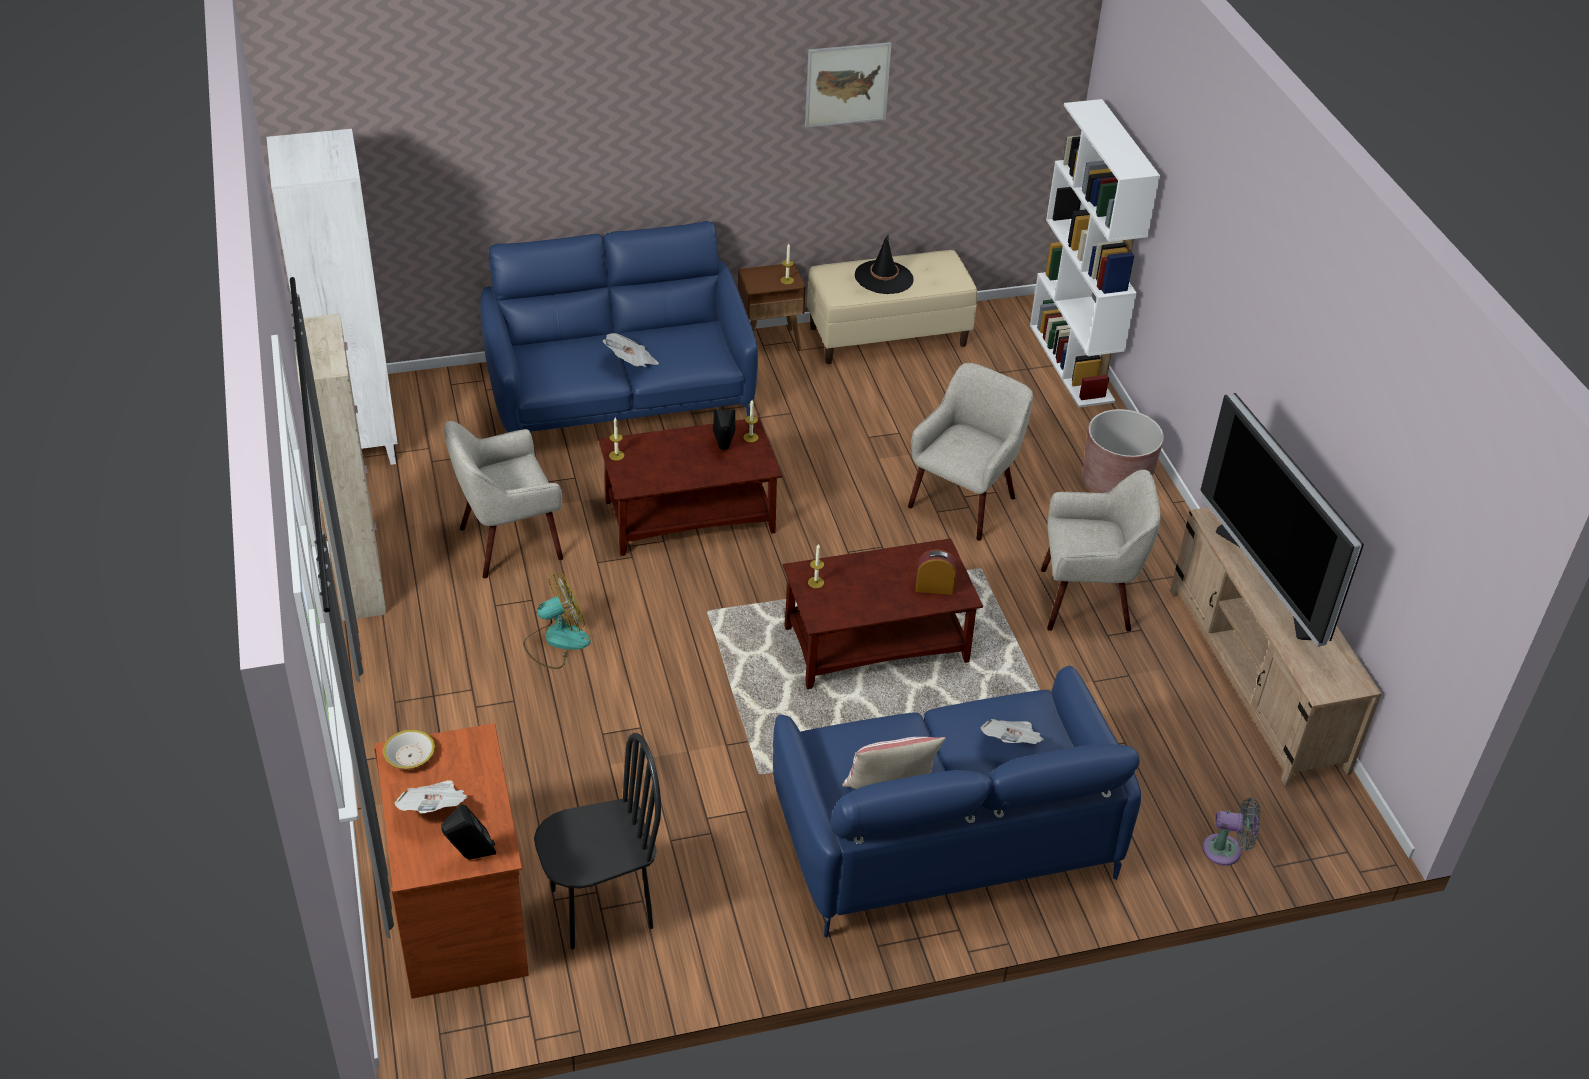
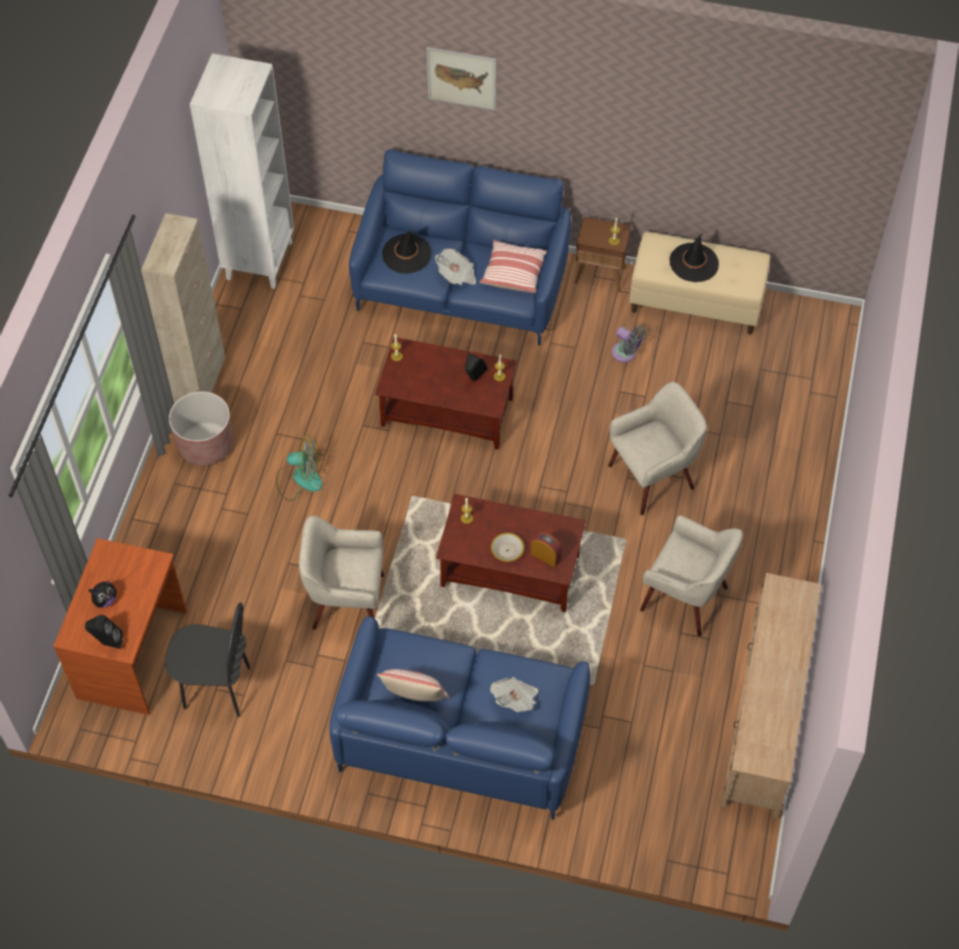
camera: 30 degrees right, 15 degrees up
bowl [383,729,435,770] -> bowl moved to [491,533,524,562]
newspaper [394,780,468,813] -> plush toy [88,580,116,608]
beige armchair [444,421,563,578] -> beige armchair moved to [299,516,384,630]
picture [805,42,892,128] -> picture moved to [427,47,496,111]
white bookcase [1030,99,1160,408] -> none
brown planter [1083,409,1164,493] -> brown planter moved to [169,391,233,466]
television [1200,393,1364,647] -> none
grey fan [1203,798,1260,866] -> grey fan moved to [612,325,646,362]
none -> black hat [382,230,432,274]
none -> pillow [480,240,547,293]

